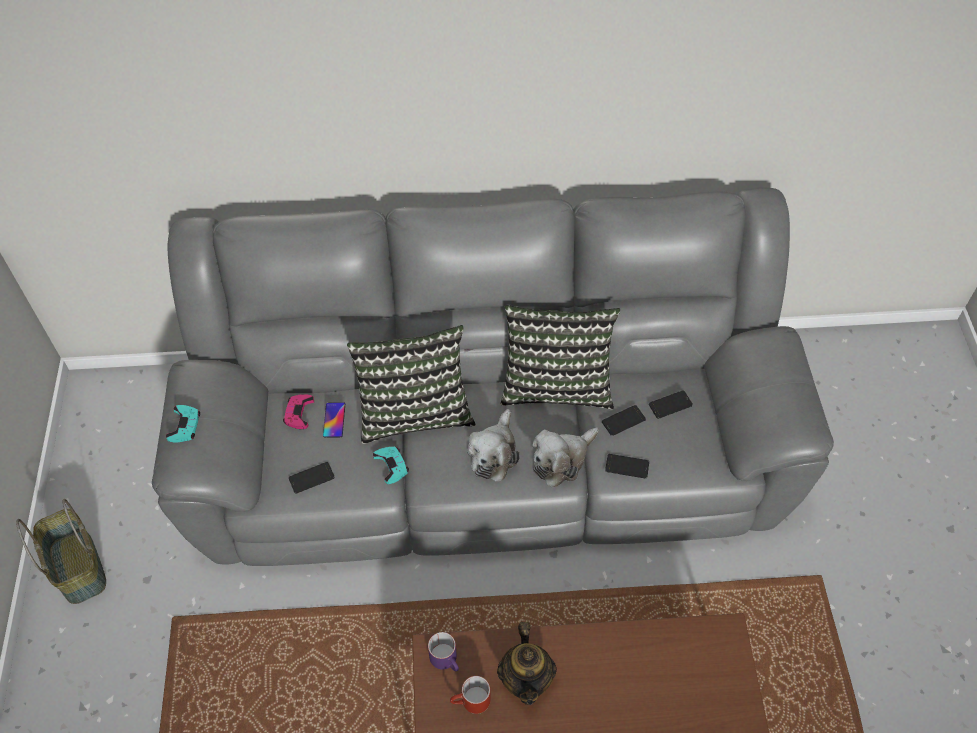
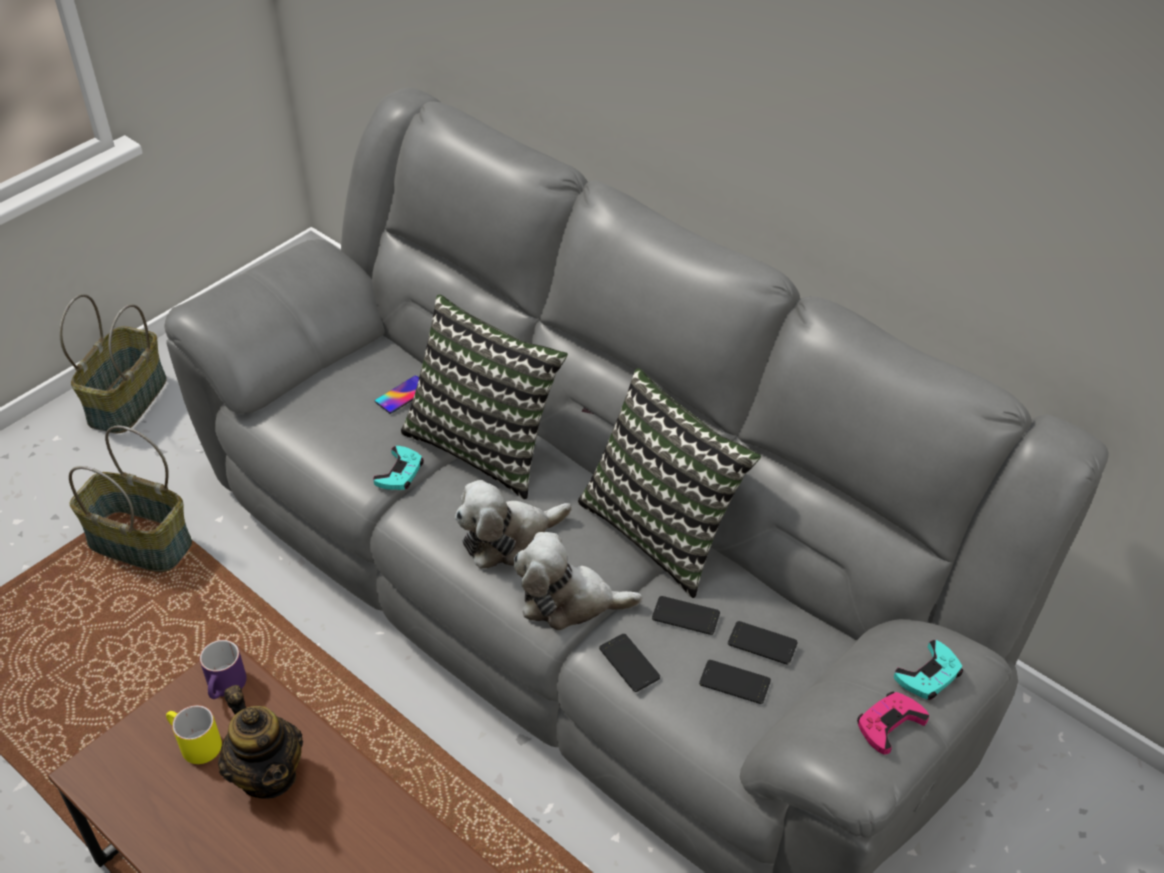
camera: 45 degrees right, 10 degrees down
turquoise game controller [166,405,200,442] -> turquoise game controller moved to [894,640,963,700]
pink game controller [283,394,314,429] -> pink game controller moved to [857,692,929,754]
phone [289,462,335,494] -> phone moved to [699,660,771,704]
red mug [450,676,490,714] -> yellow mug [166,705,222,764]
teapot [497,622,557,705] -> teapot turned 75 degrees counterclockwise [218,685,303,799]
none -> basket [69,425,192,572]

